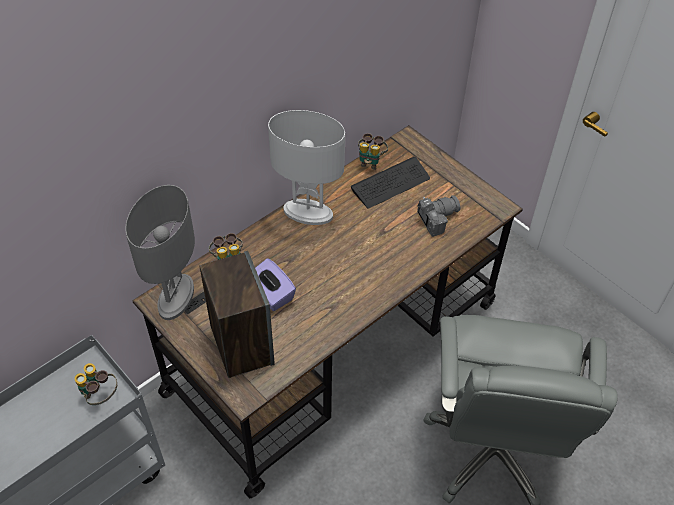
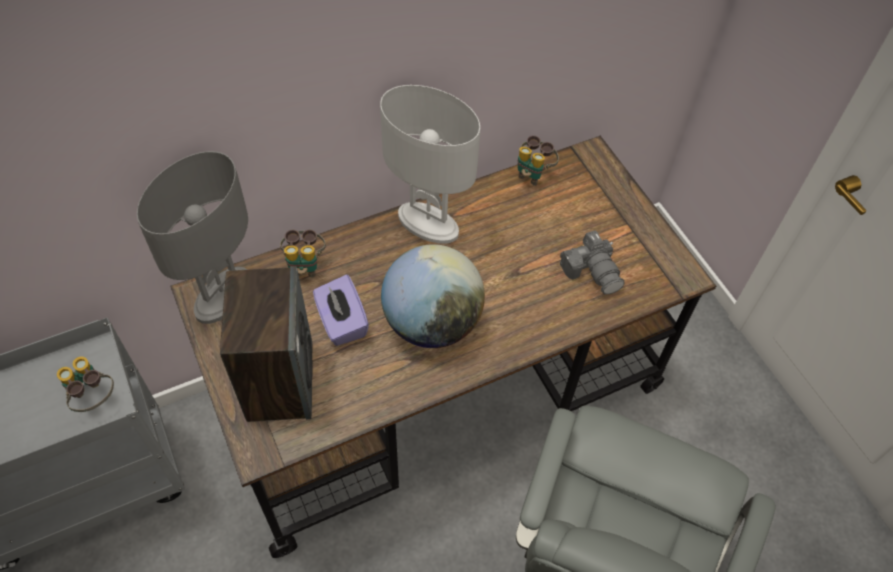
camera: 15 degrees right, 5 degrees up
keyboard [350,157,430,208] -> none
camera [417,195,460,237] -> camera turned 75 degrees clockwise [560,230,625,294]
none -> globe [381,244,485,348]

